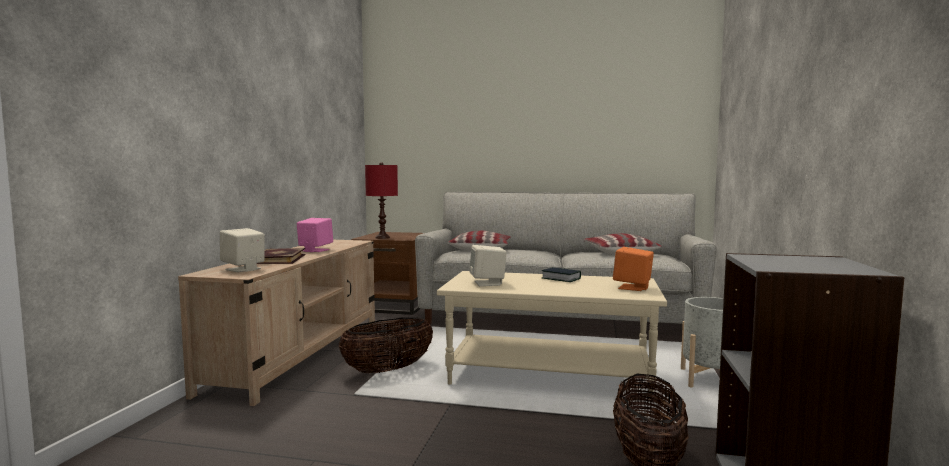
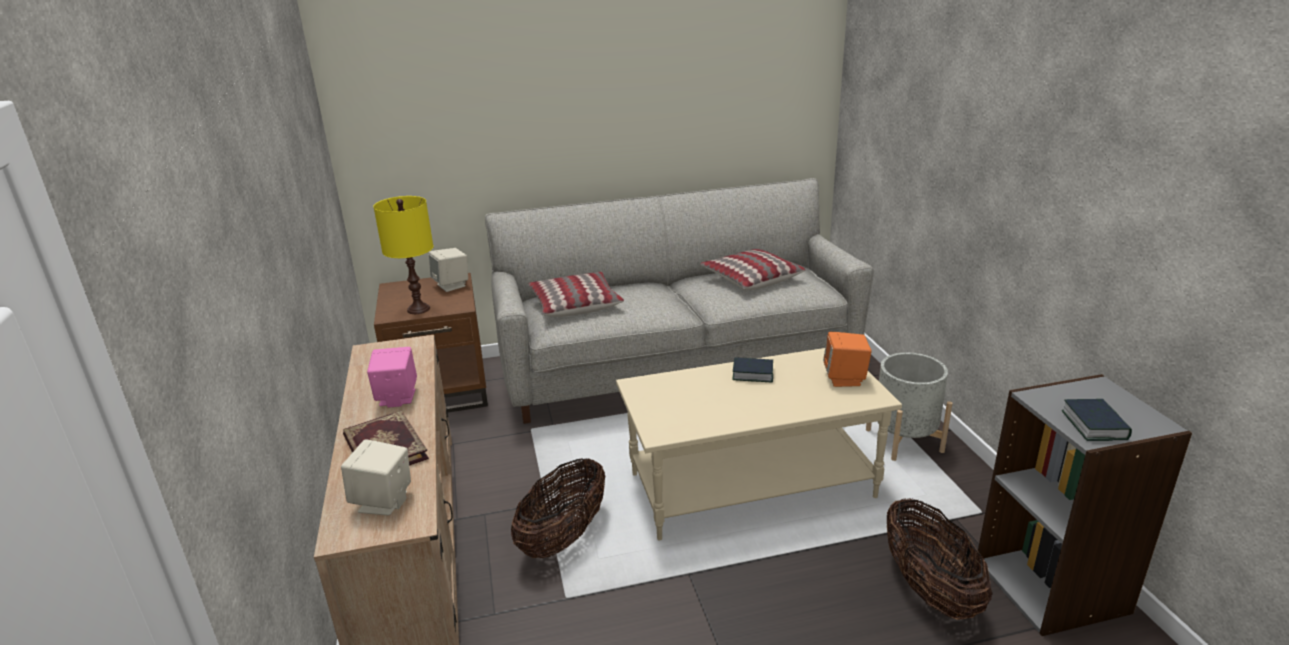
camera: 25 degrees left, 20 degrees up
red table lamp [365,162,398,239] -> yellow table lamp [373,196,434,314]
beige speaker [469,245,507,286] -> beige speaker moved to [429,248,468,292]
none -> book [1062,399,1132,441]

